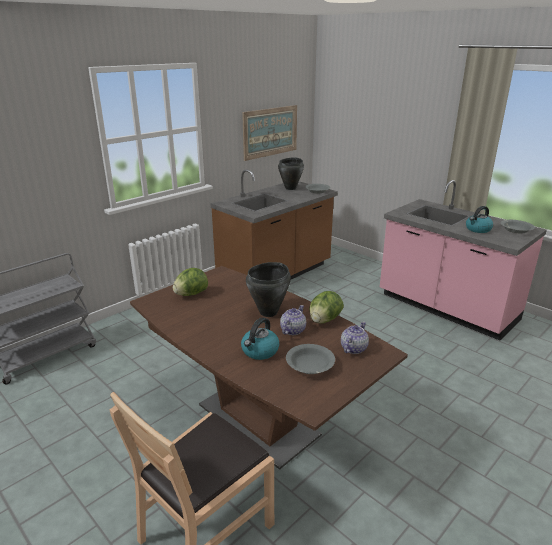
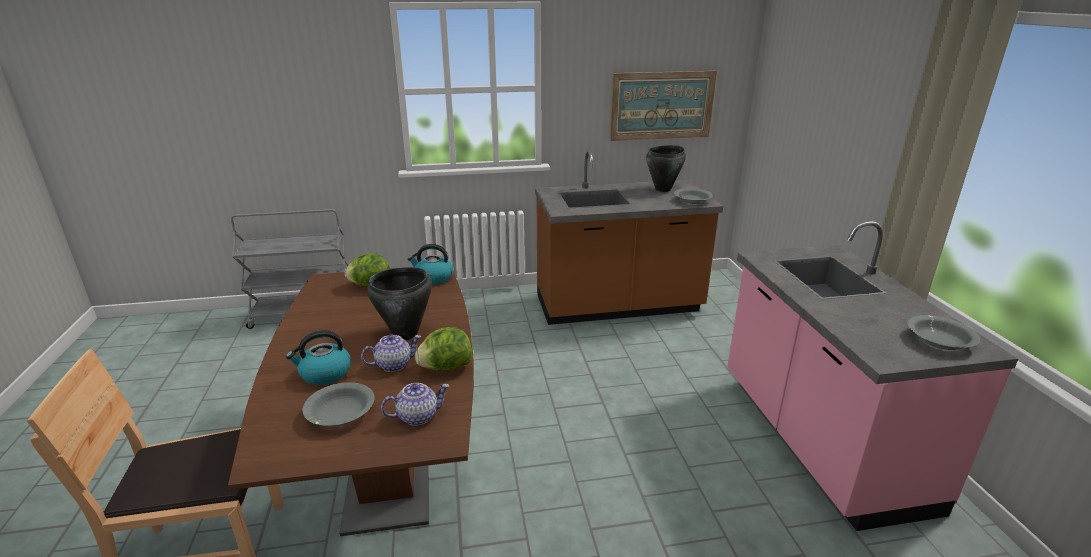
camera: 35 degrees right, 0 degrees up
kettle [466,206,493,233] -> kettle moved to [408,244,453,285]

